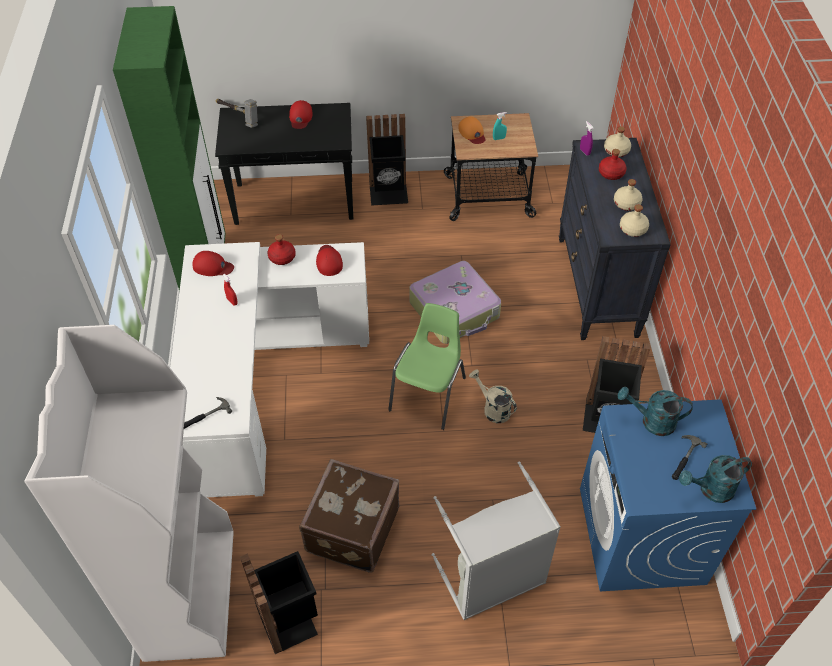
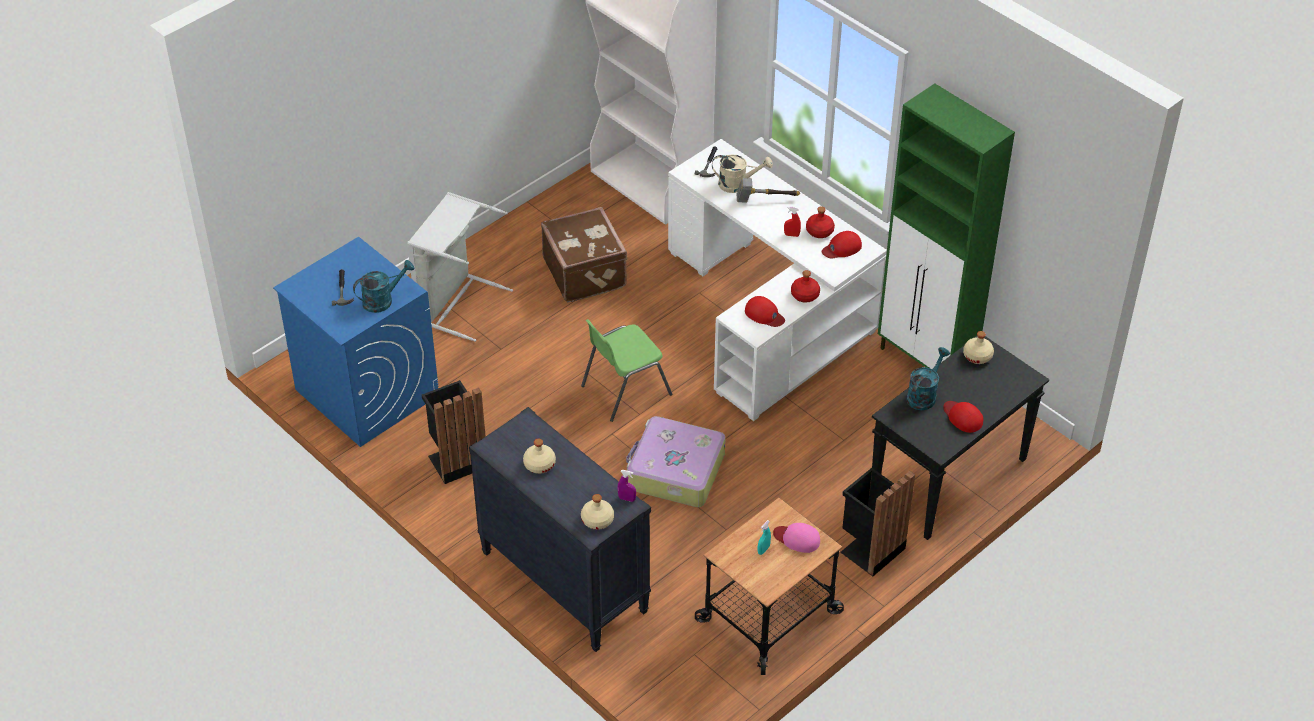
camera: 140 degrees right, 5 degrees down
hammer [216,99,258,128] -> hammer moved to [737,178,800,203]
black trash can [240,551,318,654] -> none
green chair [388,303,466,430] -> green chair turned 75 degrees clockwise [581,319,672,422]
orange cap [459,116,485,144] -> pink cap [773,523,820,553]
beige watering can [469,370,517,423] -> beige watering can moved to [712,154,773,193]
red bottle [599,149,627,180] -> red bottle moved to [806,206,835,238]
beige bottle [620,205,649,237] -> beige bottle moved to [963,331,994,364]
turquoise watering can [679,455,752,503] -> turquoise watering can moved to [906,347,950,410]

